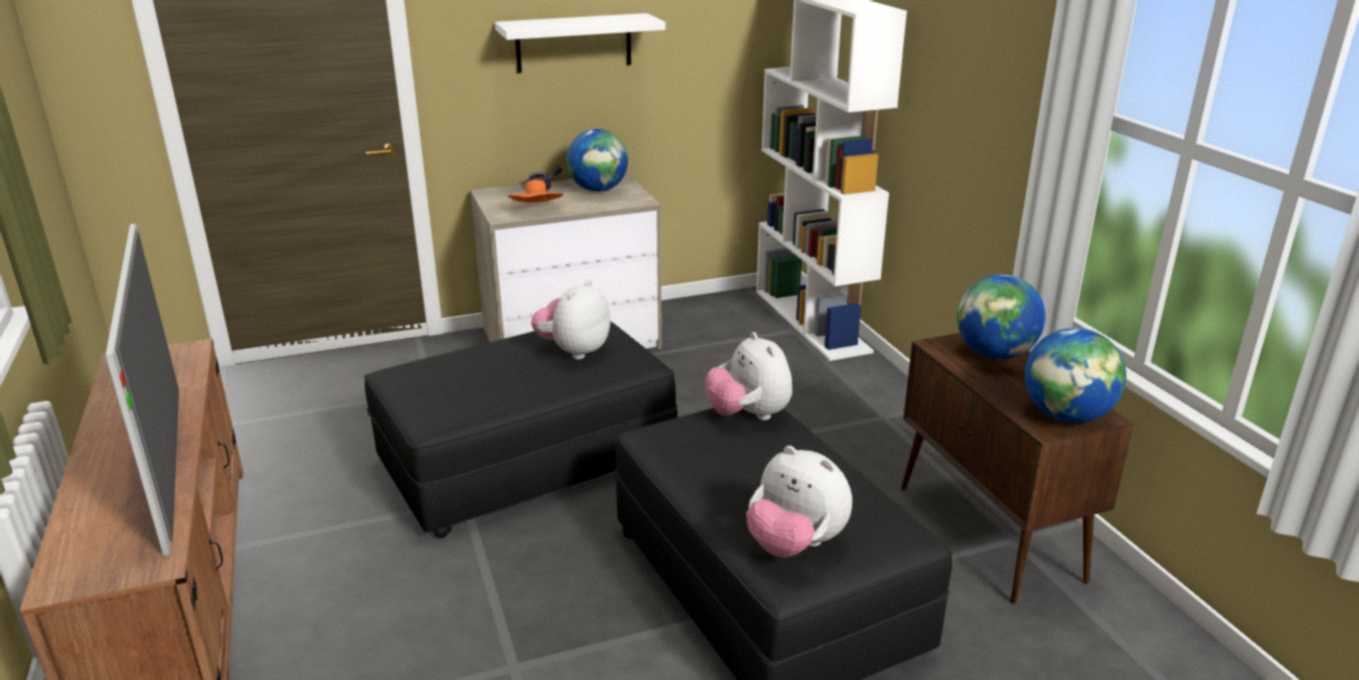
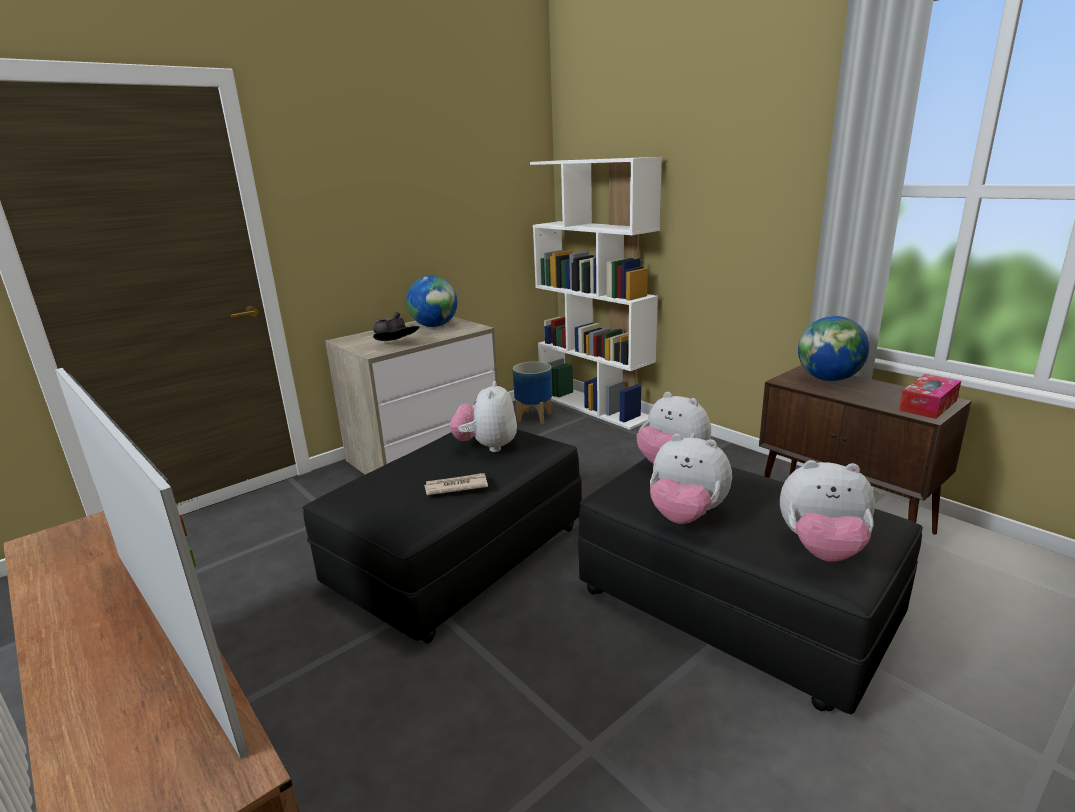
camera: 20 degrees left, 5 degrees down
white shelf [495,13,666,73] -> none
orange hat [508,180,563,203] -> black hat [373,318,419,341]
globe [1025,328,1126,423] -> tissue box [899,374,961,419]
none -> newspaper [424,473,488,495]
none -> planter [513,361,552,424]
none -> plush toy [650,434,732,524]

